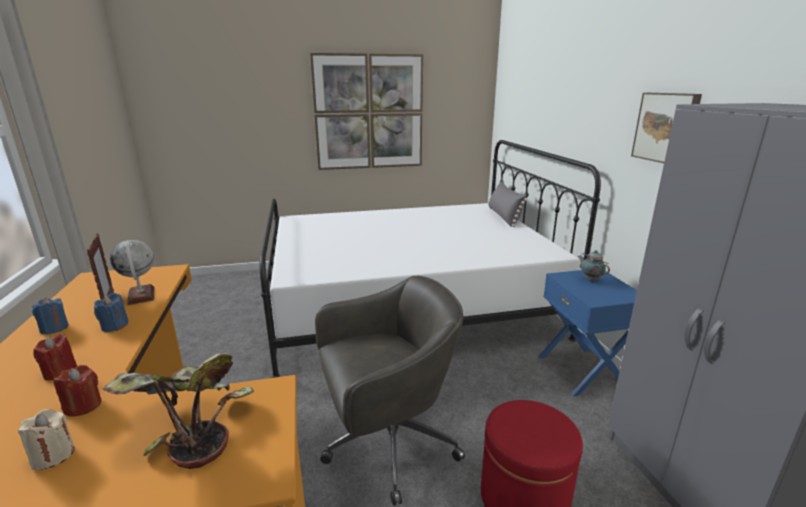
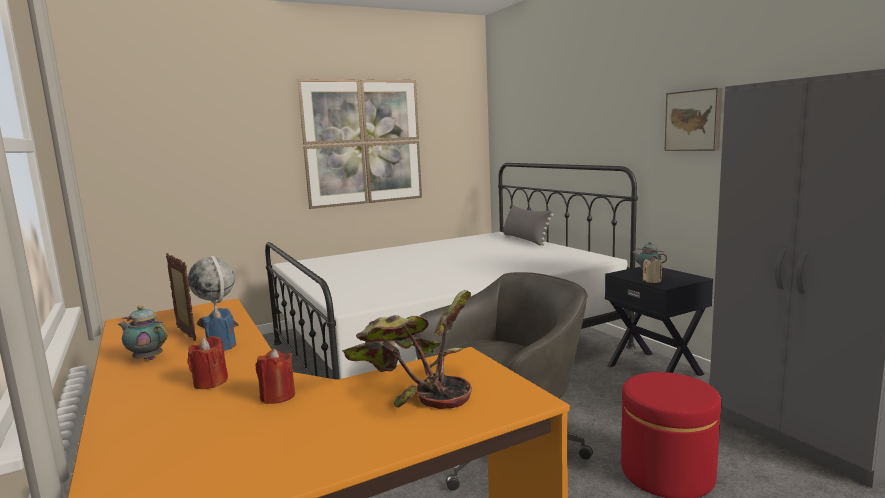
camera: 15 degrees left, 10 degrees down
beige candle [18,409,75,470] -> beige candle moved to [643,257,662,283]
blue candle [32,297,69,335] -> teapot [118,305,168,360]
blue nightstand [538,270,637,396] -> black nightstand [605,266,713,376]

